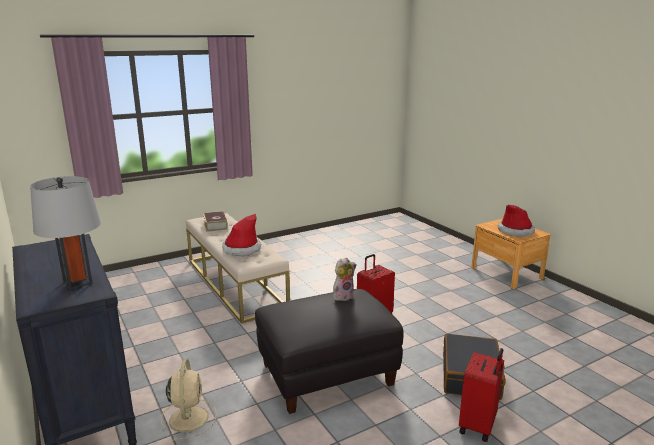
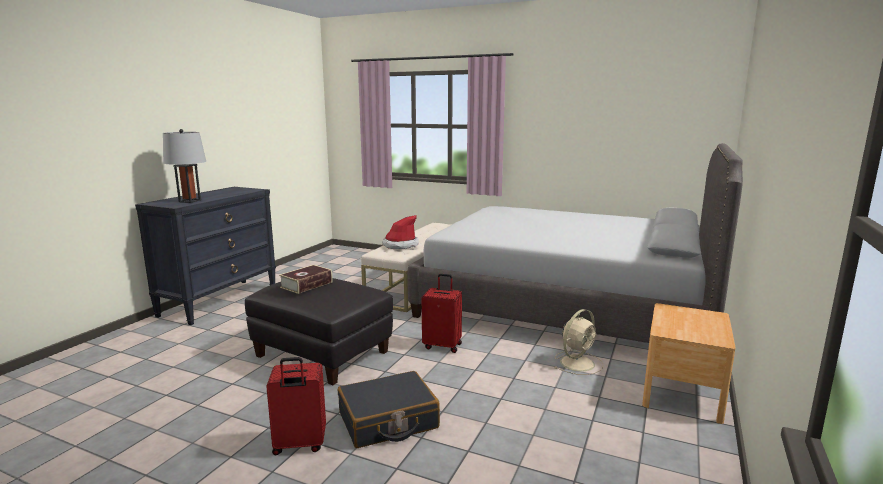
camera: 55 degrees right, 5 degrees down
beige fan [161,359,217,441] -> beige fan moved to [554,309,604,375]
book [203,211,228,232] -> book moved to [279,265,333,294]
plush toy [333,258,357,301] -> none
hat [498,205,535,237] -> none
none -> grey bed [408,143,743,343]

